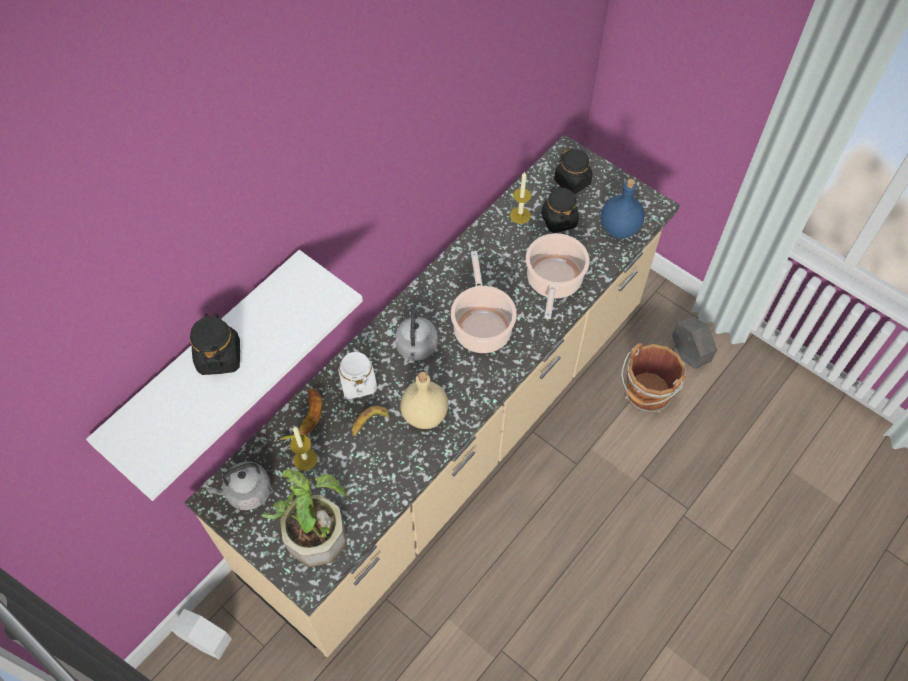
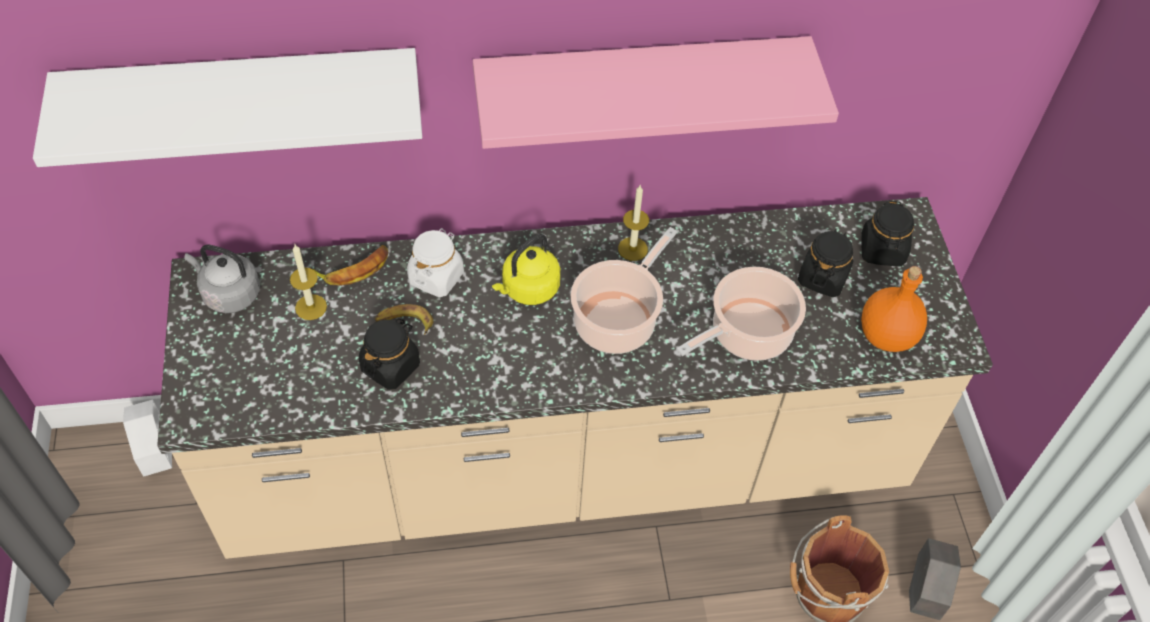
camera: 40 degrees right, 5 degrees down
black jar [190,313,240,375] -> black jar moved to [359,318,420,390]
potted plant [261,469,348,567] -> none
grey kettle [395,309,438,363] -> yellow kettle [492,234,560,305]
beige bottle [400,372,448,429] -> none
candle [510,171,531,224] -> candle moved to [618,185,649,261]
blue bottle [601,179,645,239] -> orange bottle [861,266,927,352]
none -> pink shelf [473,36,839,149]

